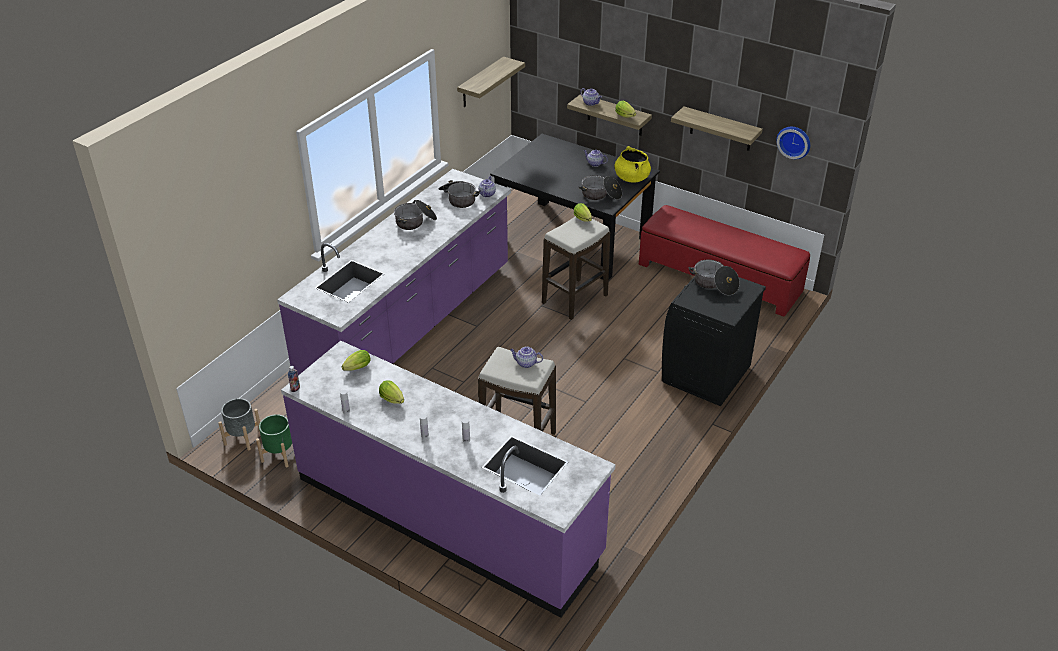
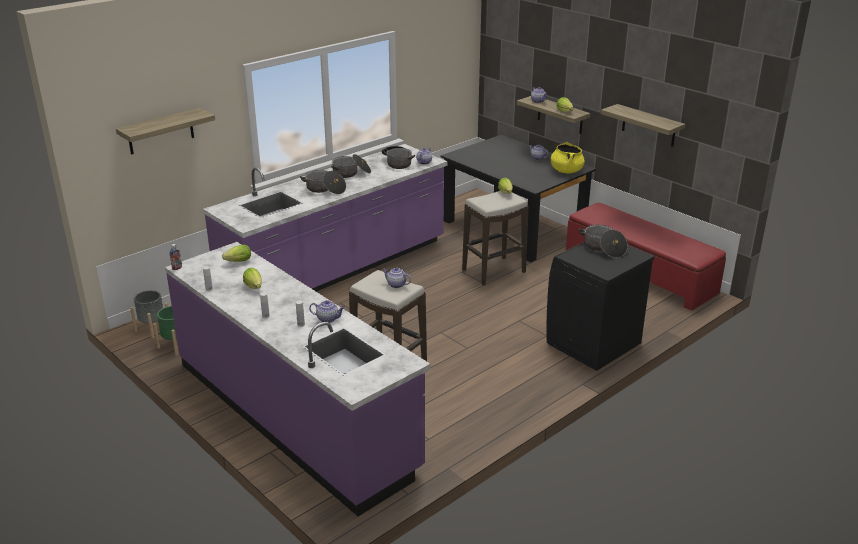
camera: 15 degrees right, 10 degrees down
shelf [457,56,525,107] -> shelf moved to [116,108,215,155]
cooking pot [579,175,622,200] -> cooking pot moved to [300,170,346,194]
wall clock [776,127,810,159] -> none
none -> teapot [309,300,345,323]

